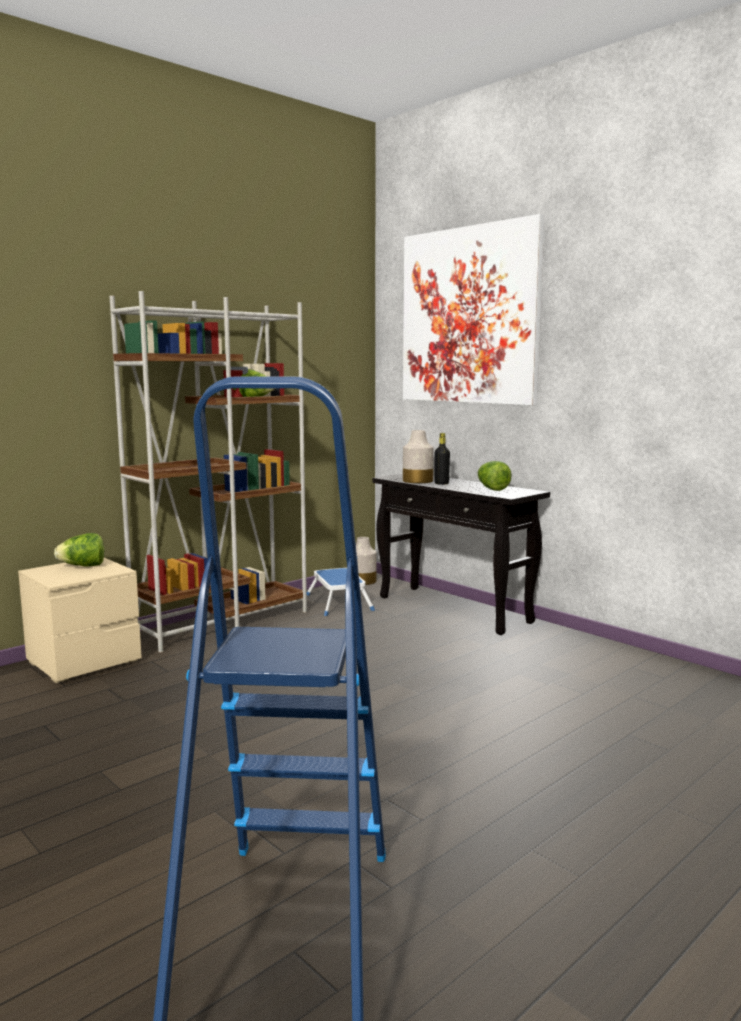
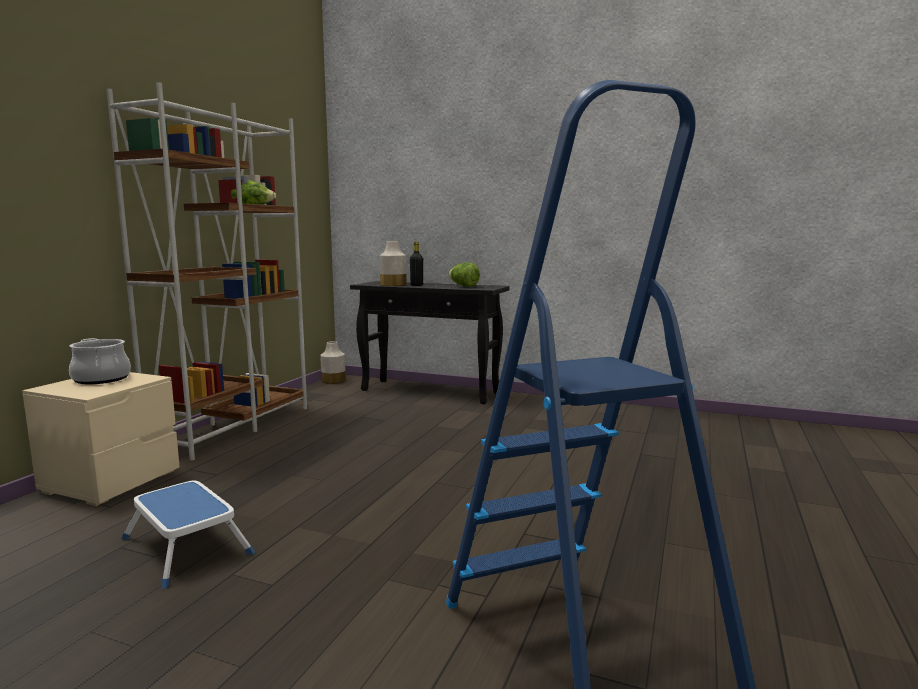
camera: 25 degrees left, 0 degrees up
lettuce [54,533,104,566] -> cooking pot [69,338,131,384]
blue step ladder [307,568,375,616] -> blue step ladder moved to [121,481,255,589]
picture [403,214,545,405] -> none

